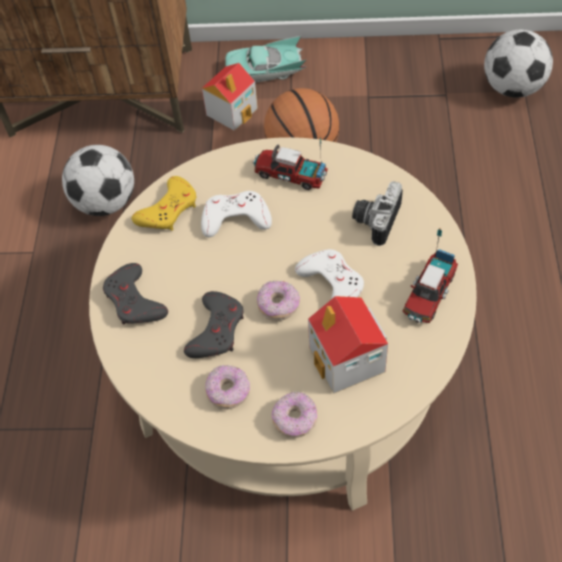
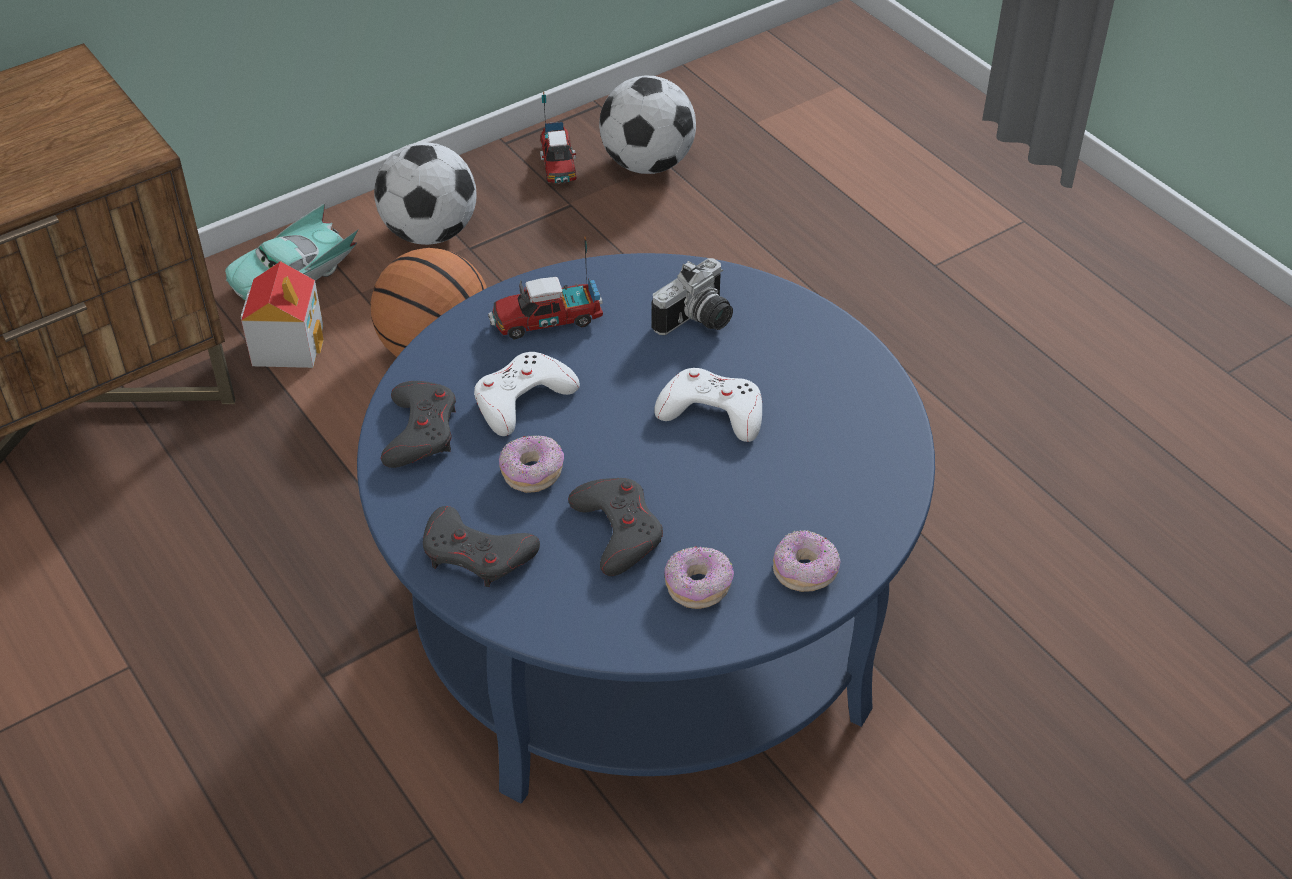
camera: 40 degrees left, 10 degrees down
football [62,145,134,216] -> football moved to [374,142,477,245]
beige coffee table [89,137,477,511] -> blue coffee table [357,253,935,803]
yellow game controller [132,176,196,231] -> grey game controller [381,381,456,468]
donut [257,281,300,321] -> donut moved to [499,435,564,493]
toy house [308,296,388,394] -> none
camera [352,181,403,246] -> camera turned 120 degrees counterclockwise [651,258,733,335]
toy truck [403,228,458,323] -> toy truck moved to [540,92,576,183]

